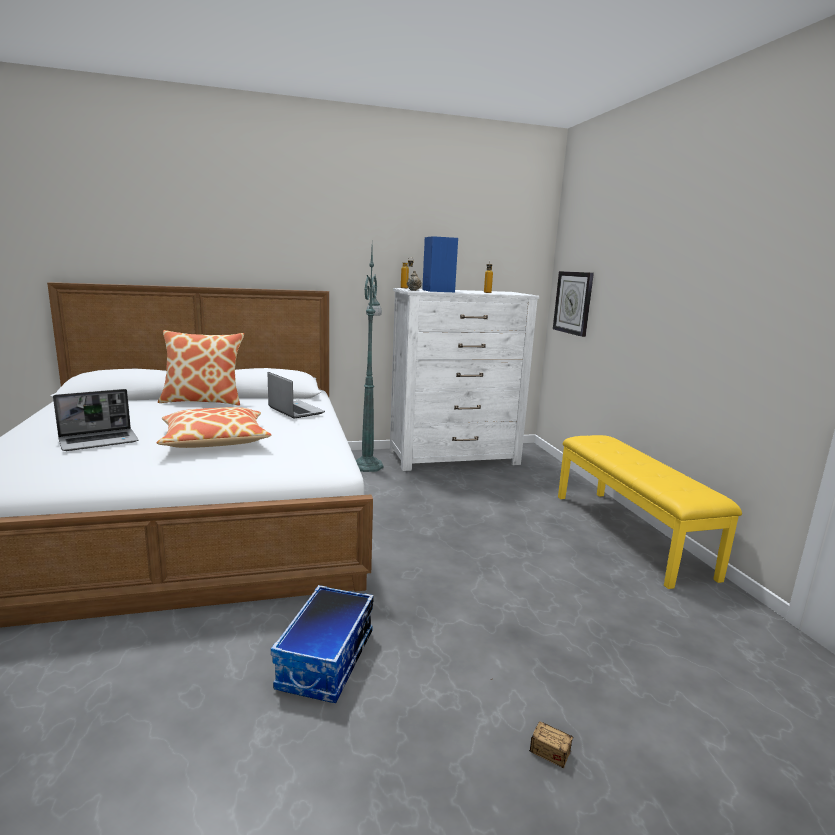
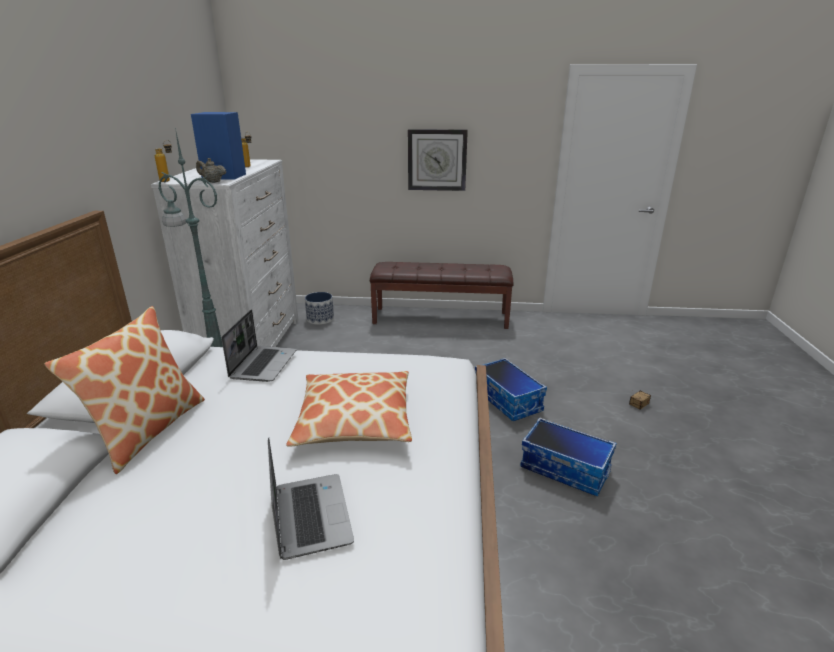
camera: 70 degrees left, 10 degrees up
laptop [268,372,325,419] -> laptop turned 120 degrees clockwise [222,310,296,382]
wall clock [553,271,594,337] -> wall clock moved to [408,129,468,191]
yellow bench [558,435,742,589] -> brown bench [370,262,514,329]
none -> planter [305,292,334,325]
none -> storage box [475,358,547,421]

